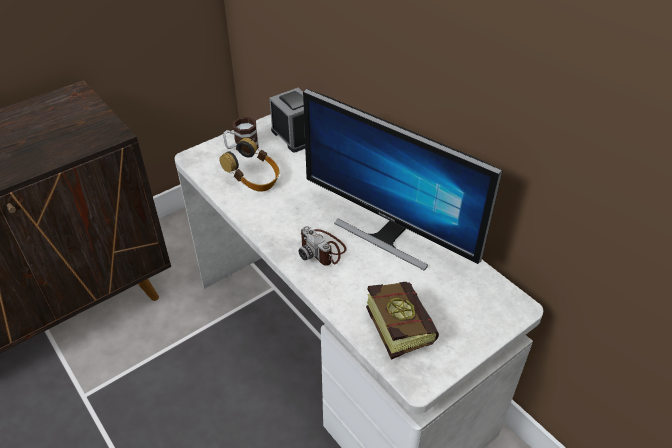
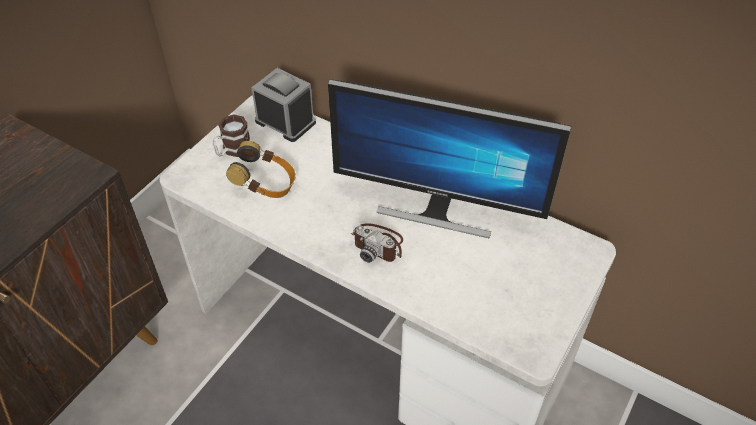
camera: 20 degrees left, 5 degrees up
book [366,282,439,360] -> none

